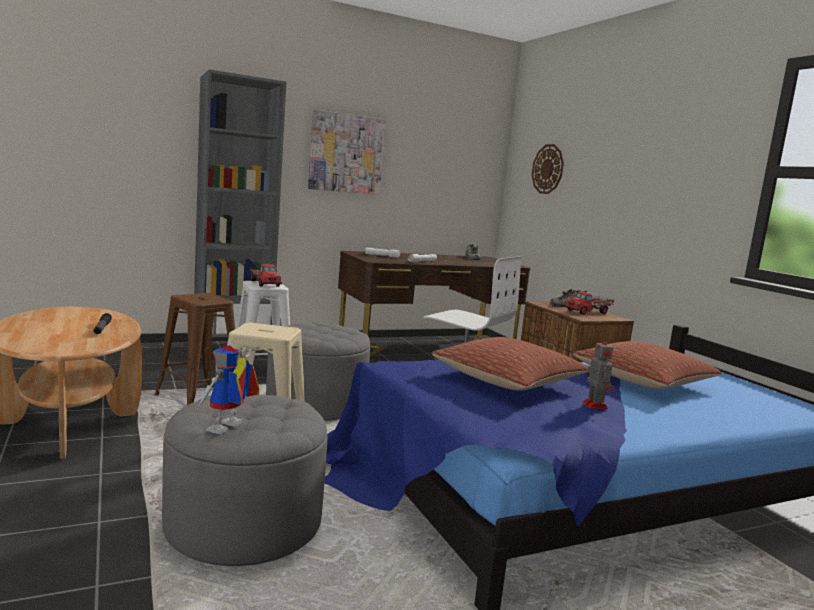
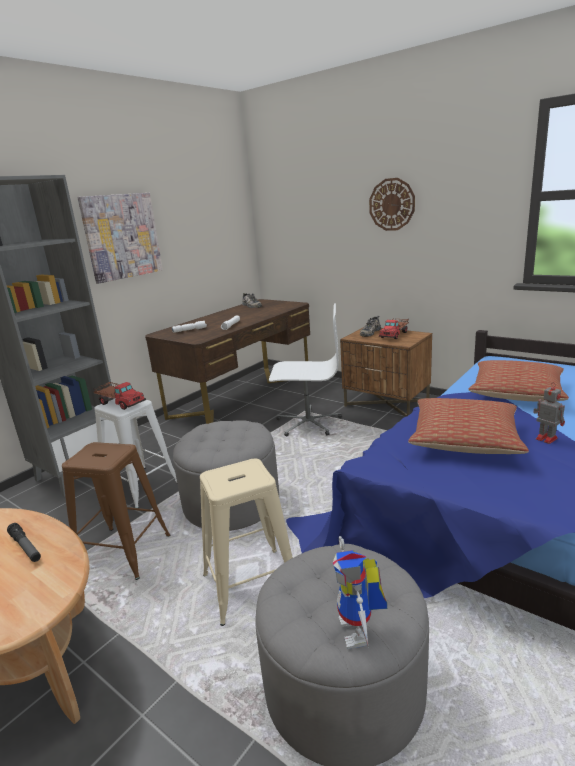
camera: 25 degrees left, 10 degrees up
wall clock [532,144,564,194] -> wall clock moved to [369,178,415,231]

